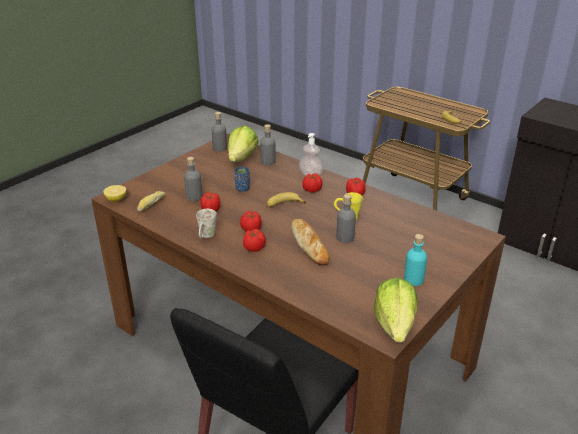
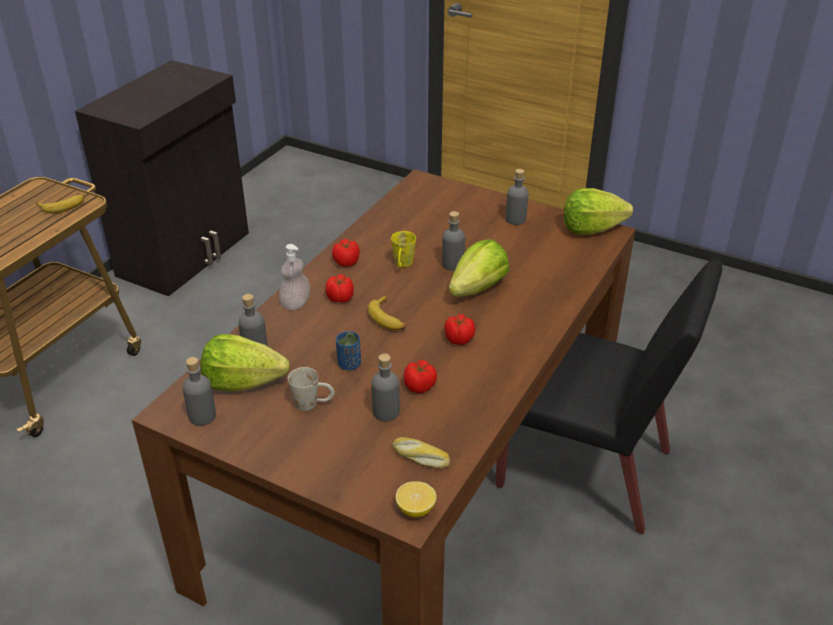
camera: 100 degrees left, 5 degrees up
white mug [196,209,217,238] -> white mug moved to [288,367,335,411]
tomato [243,229,266,252] -> none
bread [291,219,330,266] -> lettuce [449,240,509,297]
turquoise bottle [404,234,427,286] -> grey bottle [505,169,529,225]

